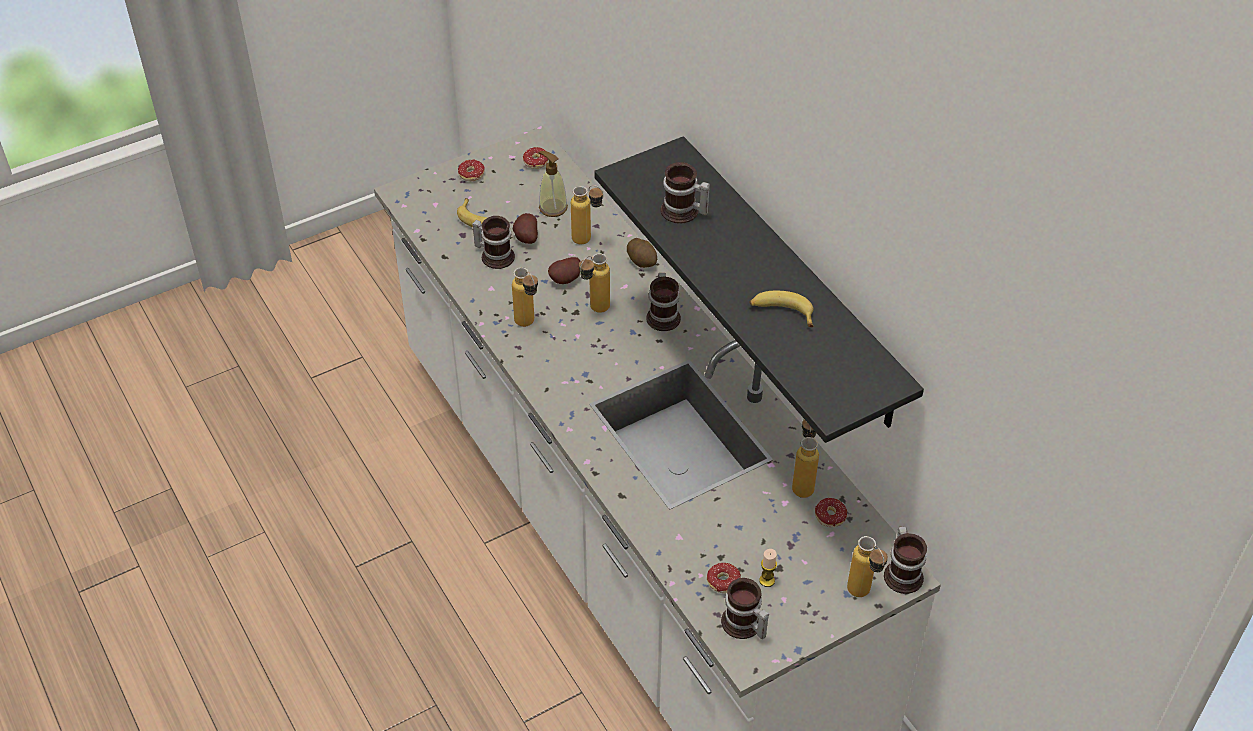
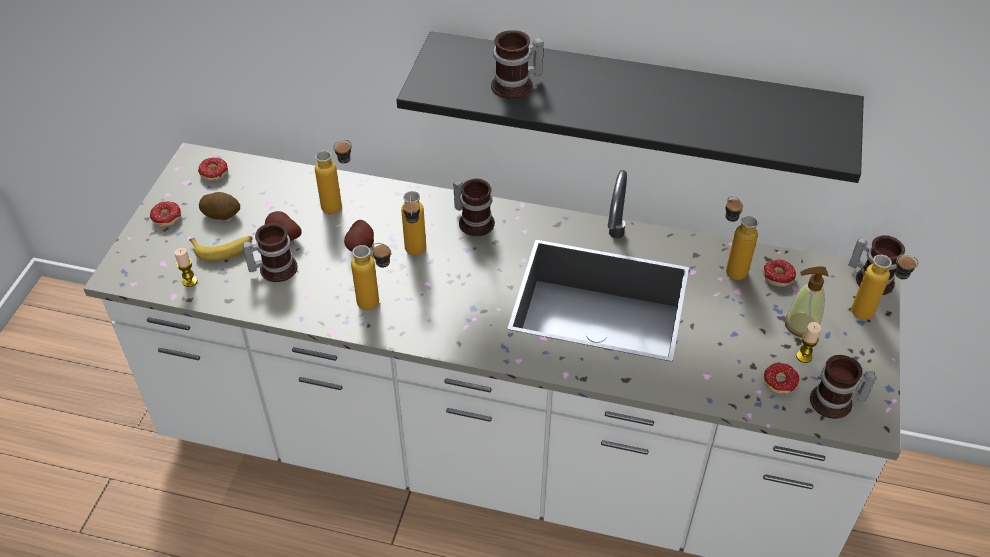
camera: 45 degrees left, 0 degrees up
soap dispenser [539,151,568,217] -> soap dispenser moved to [785,266,829,337]
potato [627,238,657,268] -> potato moved to [199,192,240,220]
banana [749,291,814,327] -> none
none -> candle [174,248,198,287]

